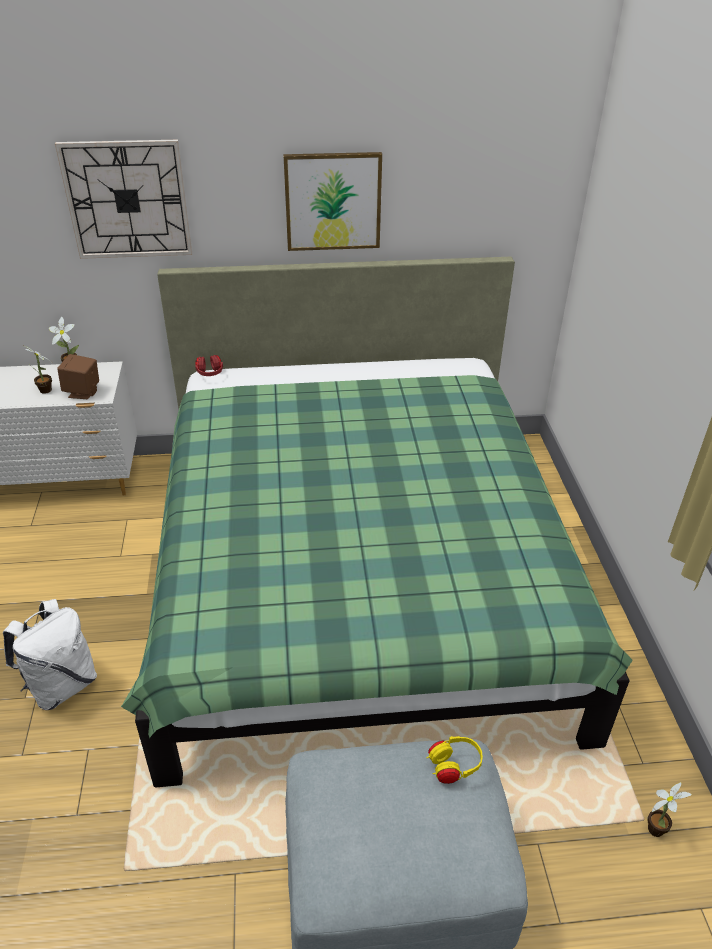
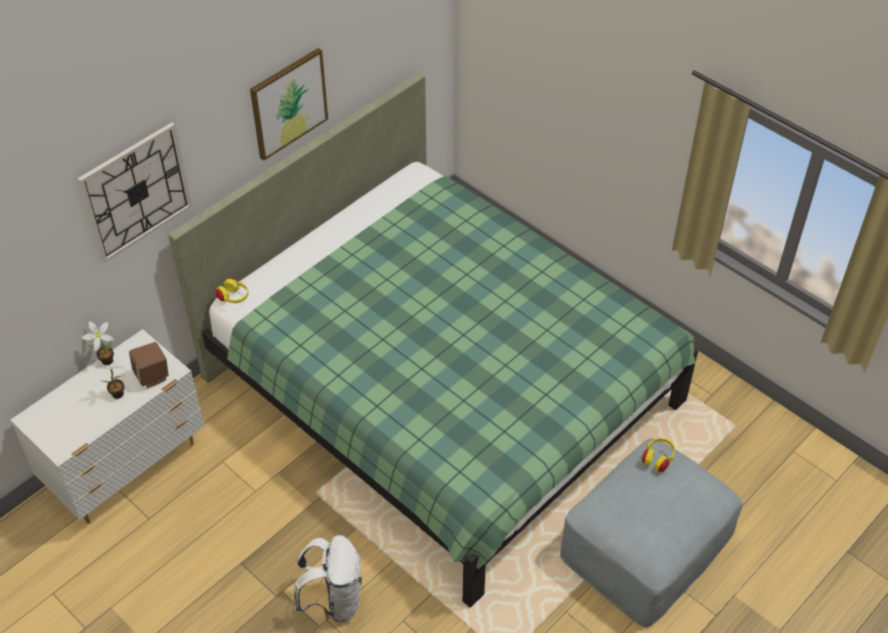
camera: 40 degrees left, 10 degrees up
red headphones [195,355,223,376] -> yellow headphones [215,278,249,303]
potted plant [647,782,692,837] -> none

